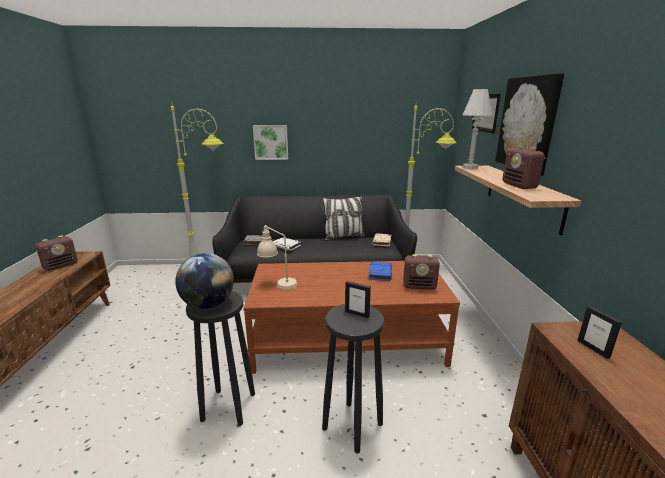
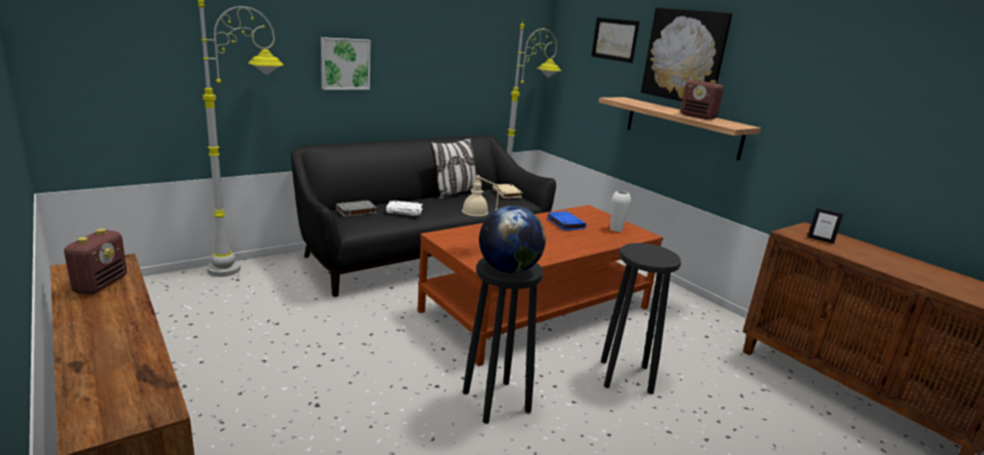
camera: 35 degrees left, 0 degrees up
picture frame [345,281,371,318] -> none
radio [403,254,440,290] -> white vase [610,191,631,232]
white table lamp [463,89,492,169] -> none

